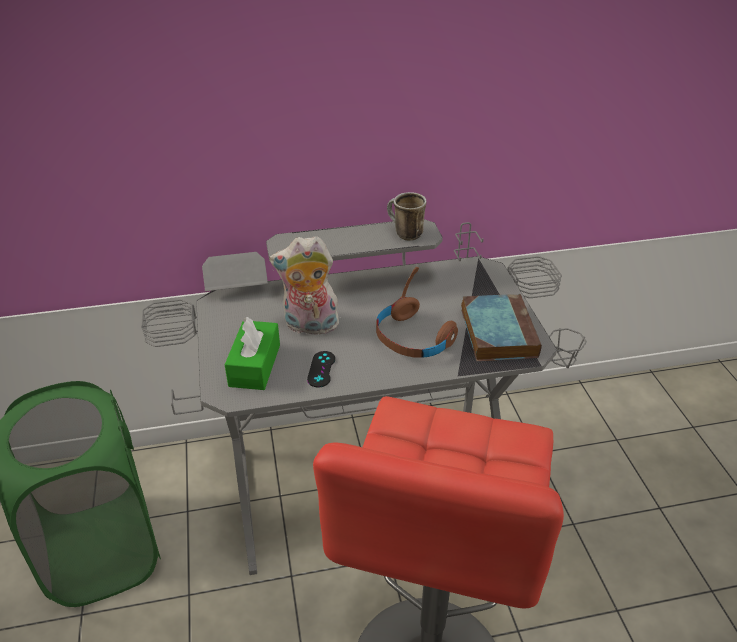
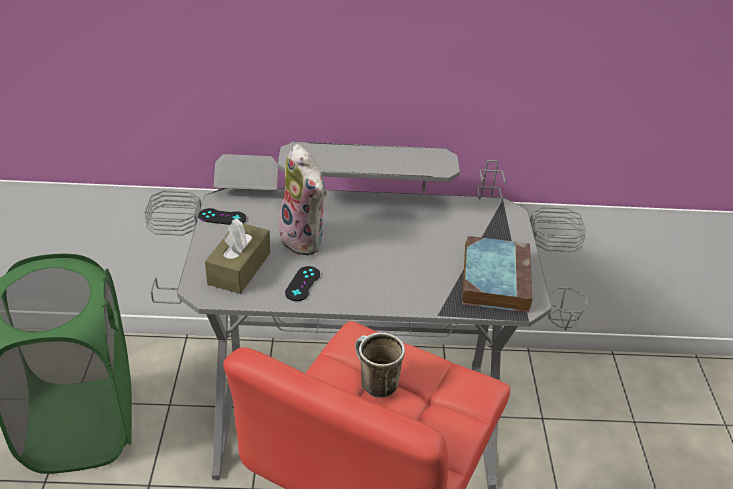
camera: 10 degrees right, 0 degrees up
green tissue box [225,317,280,390] -> brown tissue box [205,219,270,294]
plush toy [269,236,341,335] -> plush toy turned 135 degrees counterclockwise [276,144,327,255]
brown headphones [376,267,458,358] -> none
mug [387,192,427,241] -> mug moved to [355,333,405,398]
none -> black game controller [198,208,246,225]

